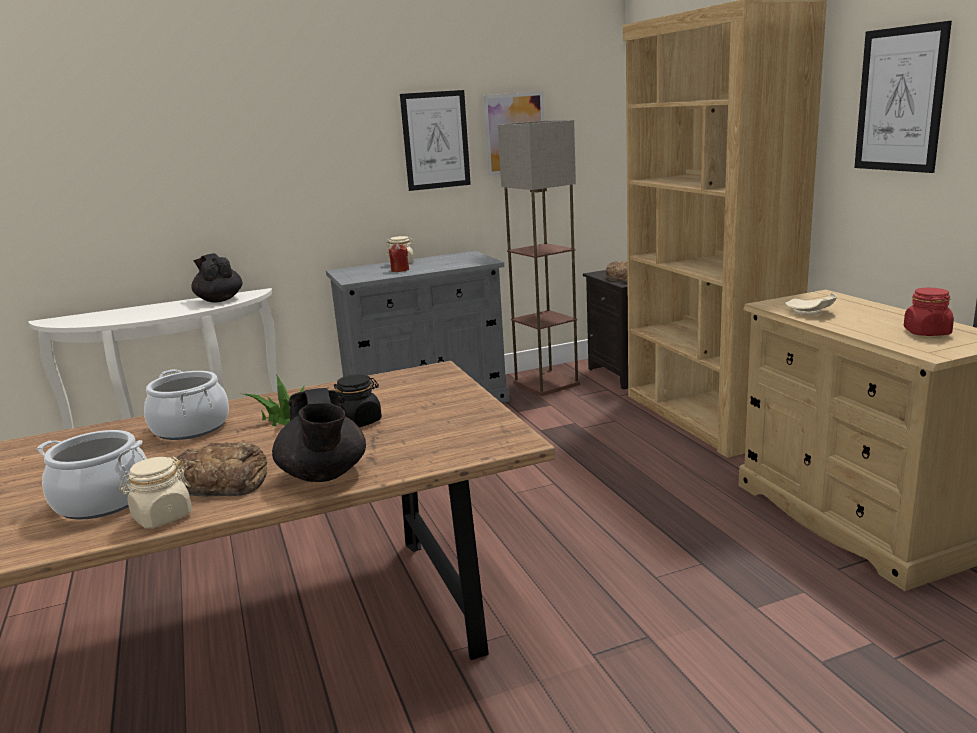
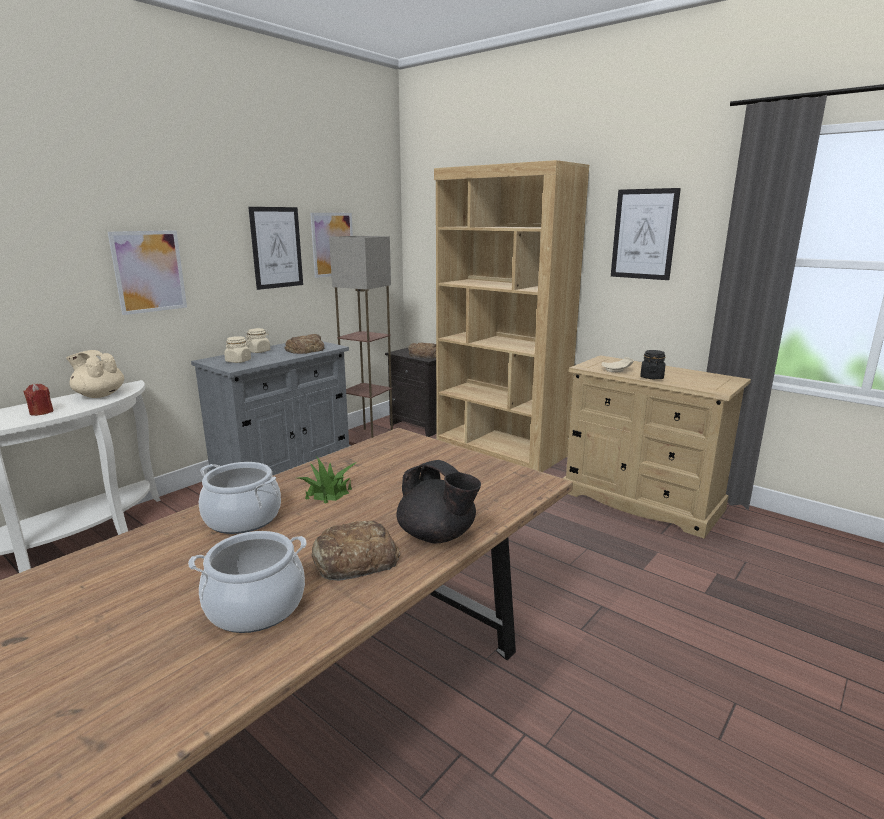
camera: 30 degrees left, 0 degrees up
beige jar [119,456,192,529] -> beige jar moved to [224,336,251,363]
black teapot [191,253,243,302] -> beige teapot [66,350,124,398]
black jar [333,374,382,427] -> black jar moved to [640,350,666,379]
red candle [389,243,409,272] -> red candle moved to [24,384,53,416]
red jar [904,288,954,336] -> none
none -> picture [108,230,187,315]
none -> bread [284,334,324,354]

